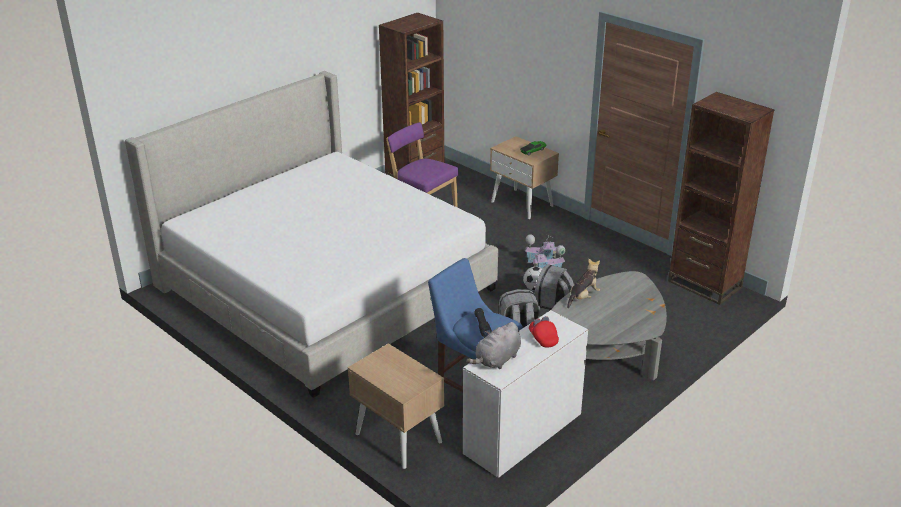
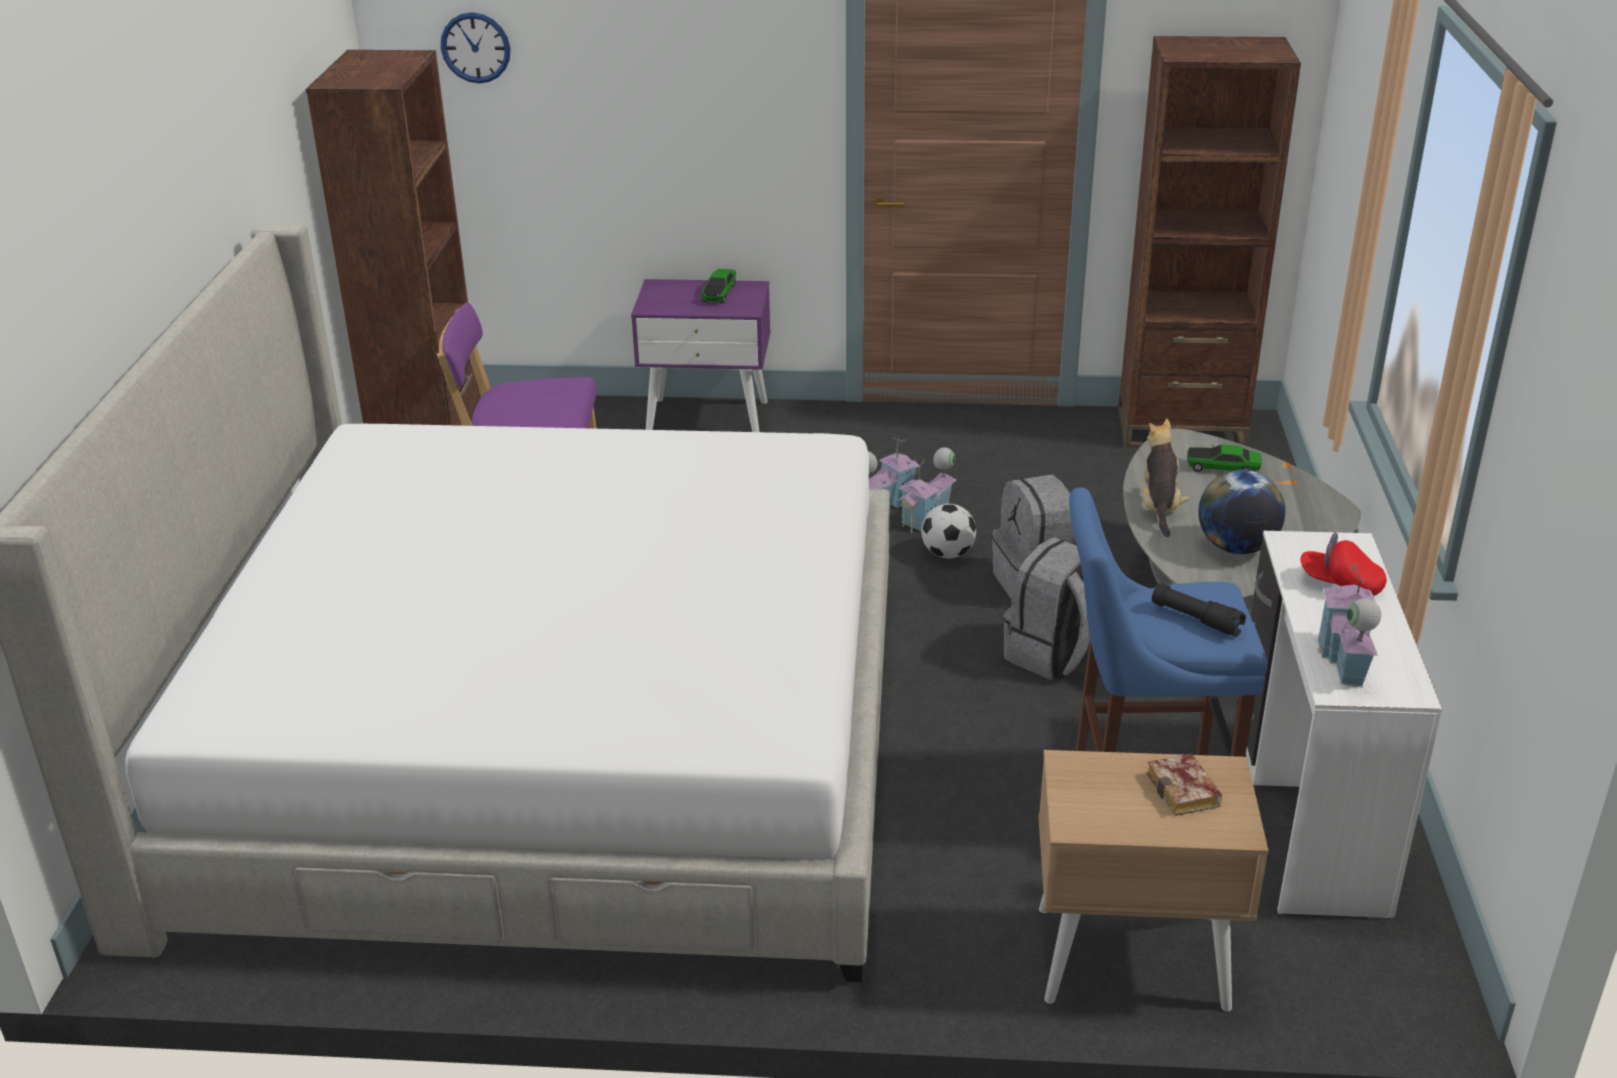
camera: 40 degrees left, 0 degrees up
grey plush toy [467,322,521,369] -> toy house [1317,563,1381,688]
beige nightstand [490,136,559,219] -> purple nightstand [631,279,771,432]
none -> wall clock [441,12,510,83]
none -> book [1147,754,1222,816]
none -> toy car [1187,444,1262,472]
none -> globe [1199,470,1285,554]

